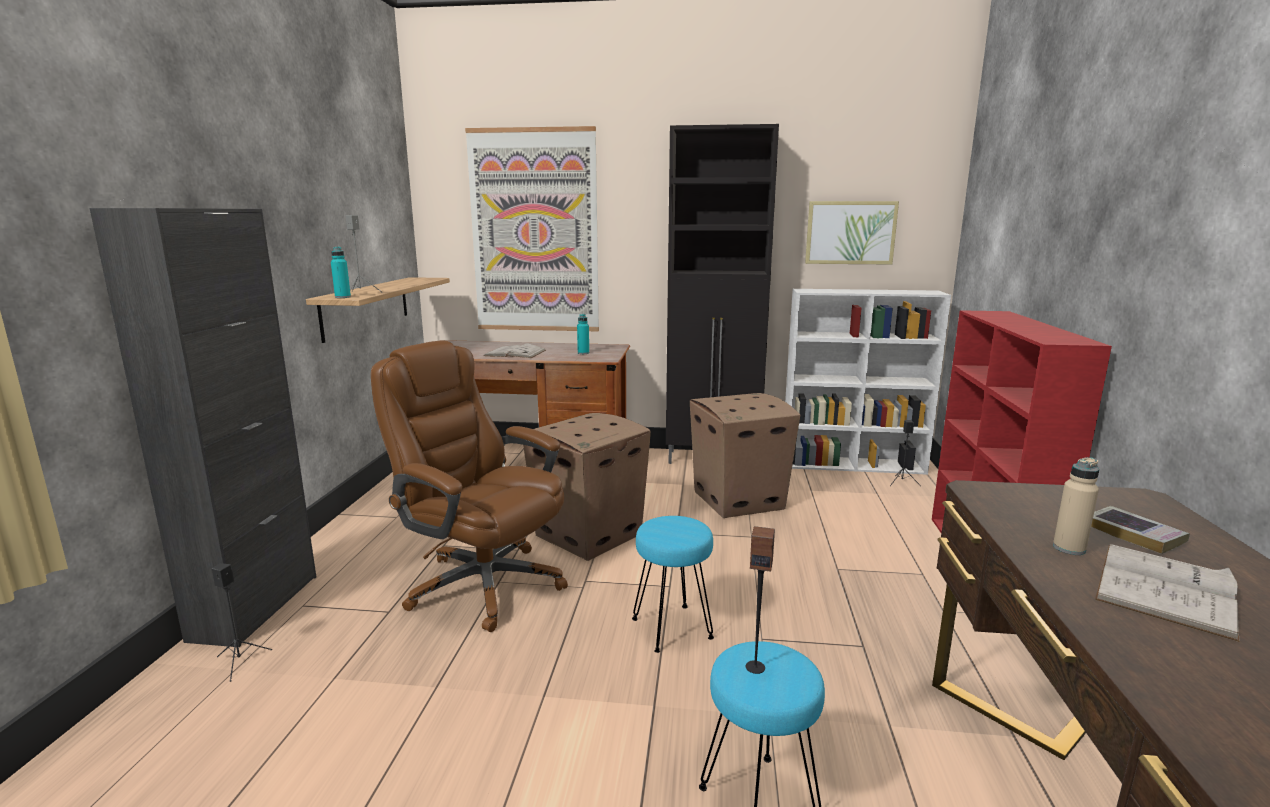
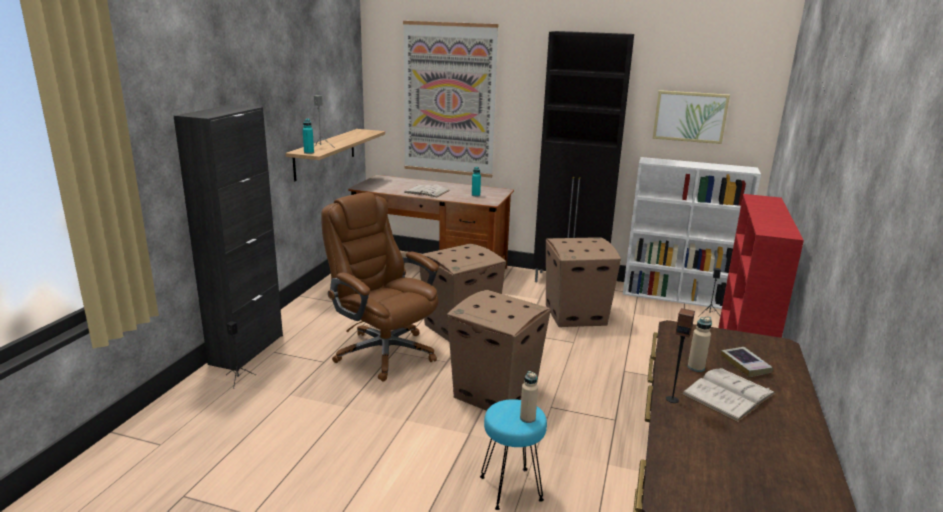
camera: 10 degrees right, 5 degrees up
turquoise stool [632,516,714,653] -> cardboard box [447,290,551,411]
speaker [746,526,775,674] -> speaker moved to [666,308,695,403]
none -> beige bottle [520,371,538,423]

